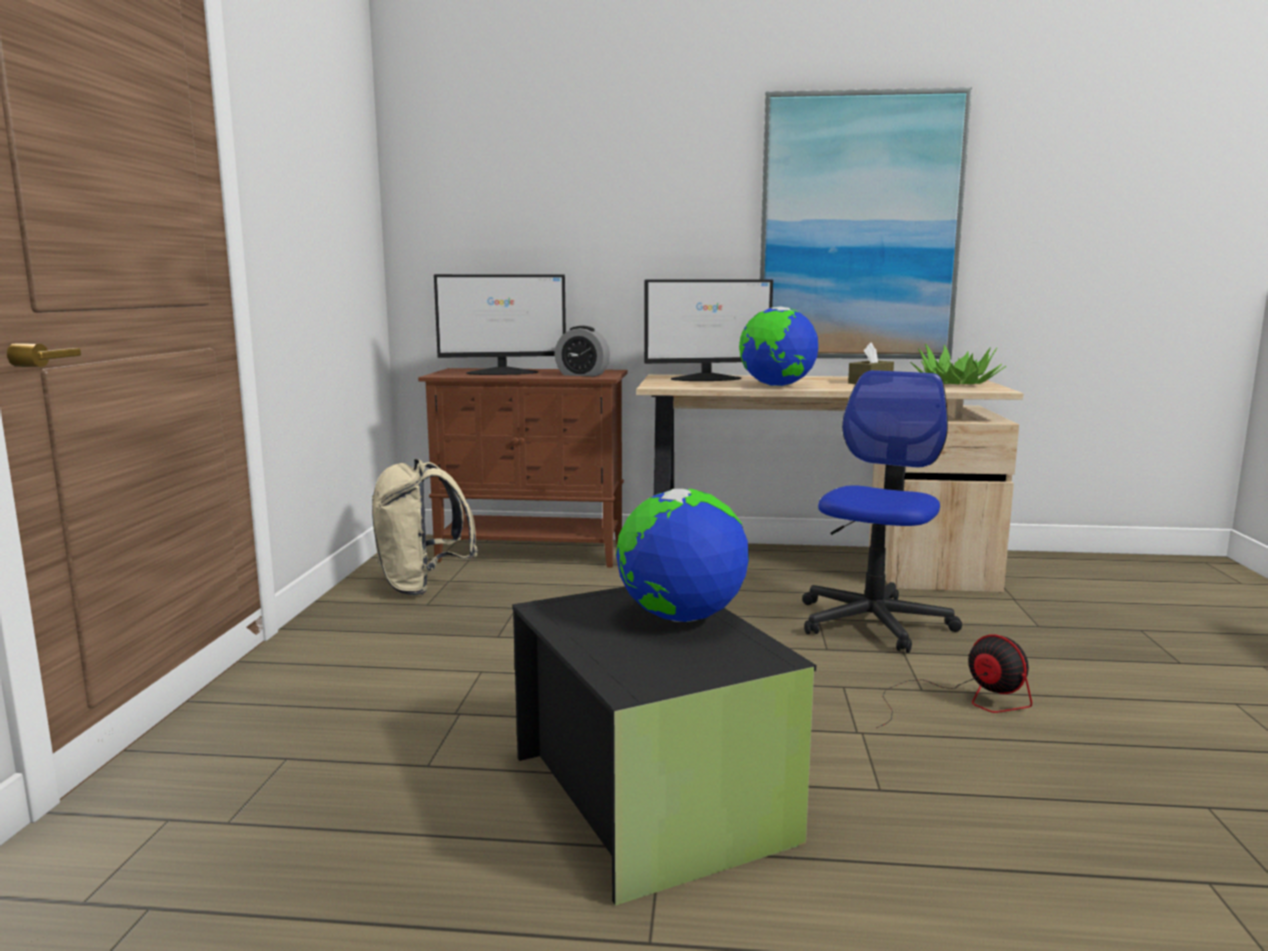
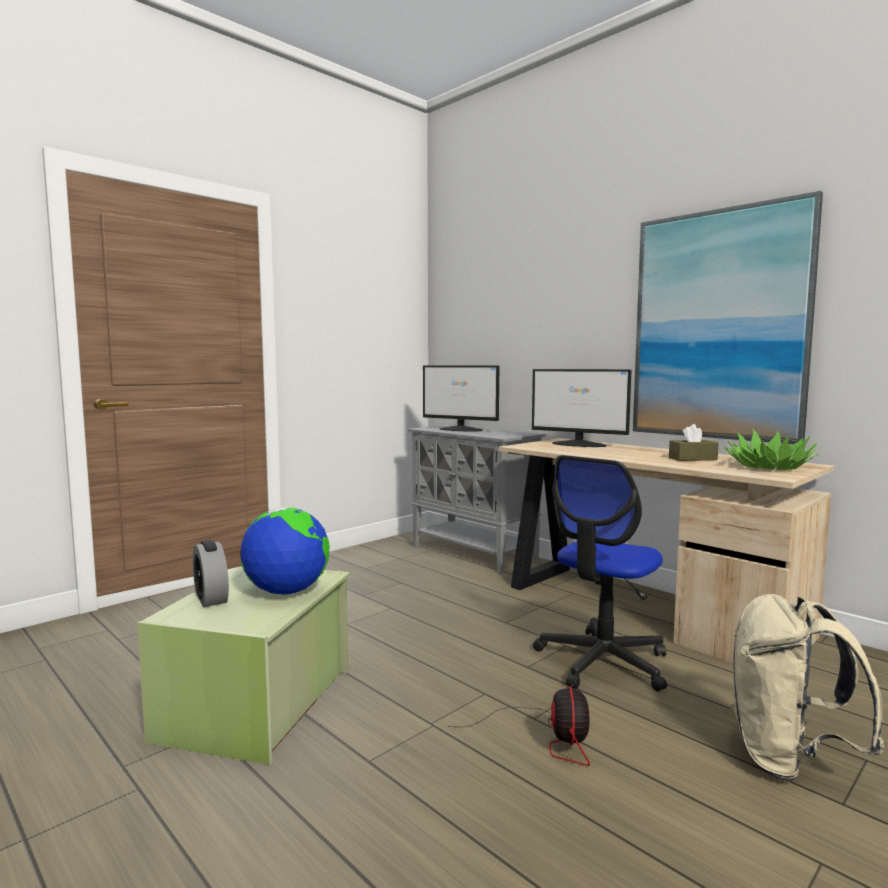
camera: 40 degrees right, 5 degrees down
beige backpack [372,459,478,595] -> beige backpack moved to [730,594,884,781]
brown cabinet [418,368,627,568] -> grey cabinet [408,425,547,574]
black storage box [512,587,816,906] -> green storage box [137,566,350,765]
alarm clock [555,326,610,376] -> alarm clock moved to [193,540,229,607]
globe [739,307,818,386] -> none
office chair [802,370,962,653] -> office chair turned 150 degrees clockwise [533,455,667,692]

